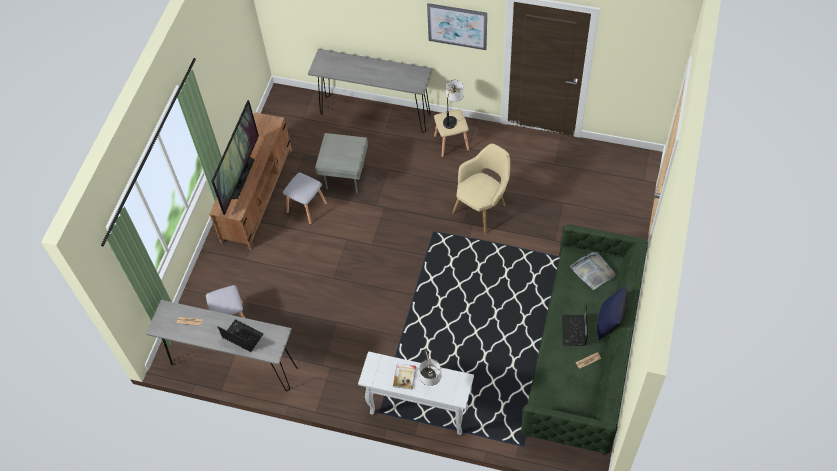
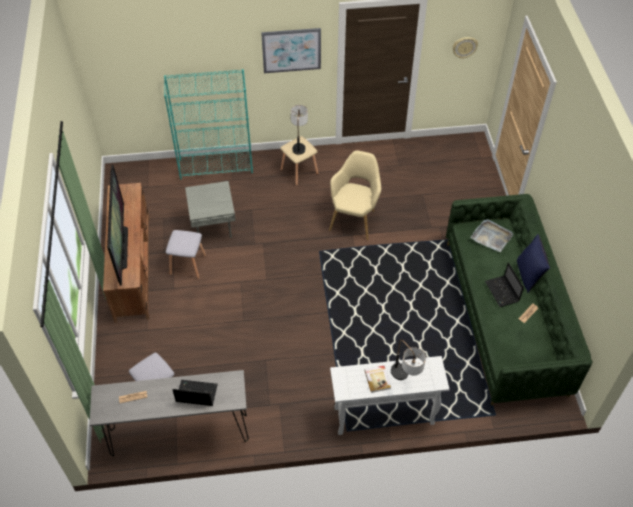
camera: 25 degrees left, 5 degrees down
grey console table [308,49,433,133] -> turquoise bookcase [164,69,253,179]
none -> wall clock [453,37,478,59]

